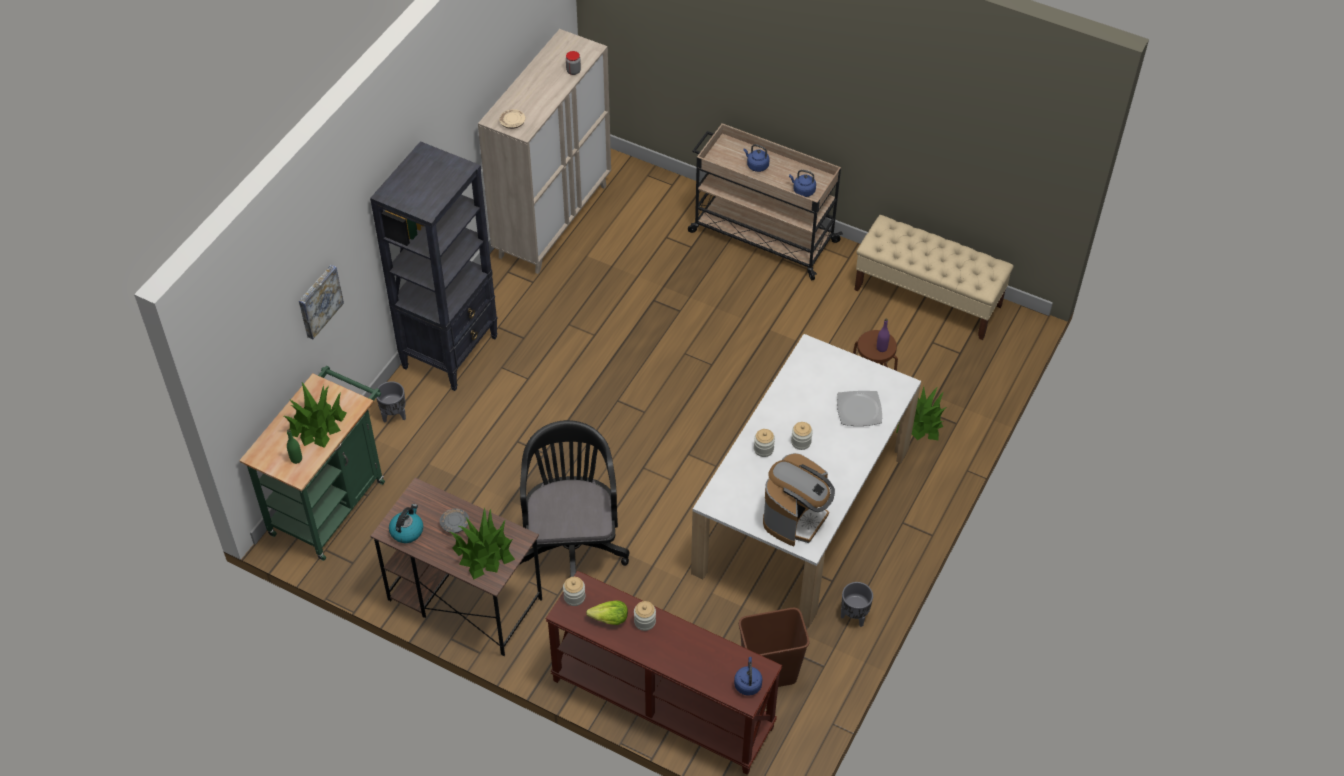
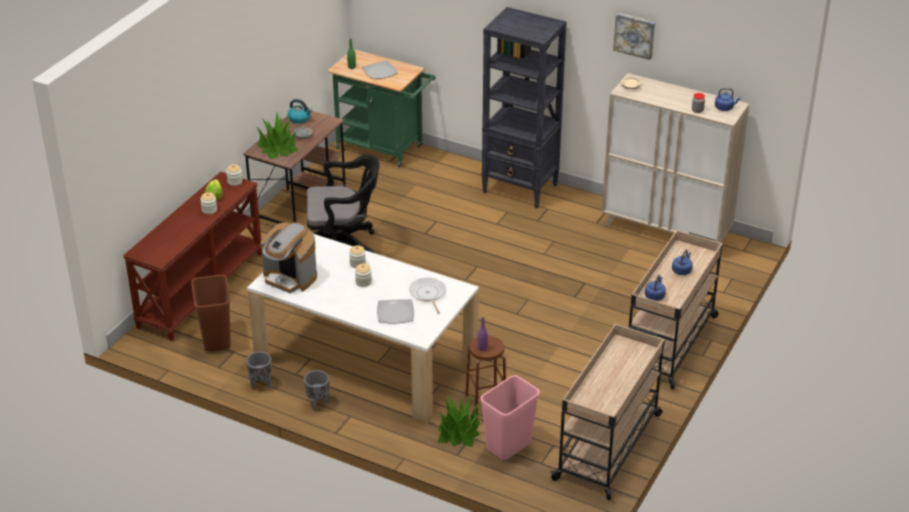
camera: 90 degrees right, 15 degrees down
potted plant [284,382,347,448] -> plate [362,60,399,79]
picture [299,265,344,339] -> picture moved to [613,13,655,60]
grey planter [377,381,406,423] -> grey planter moved to [304,370,329,411]
blue kettle [734,657,762,696] -> blue kettle moved to [715,88,741,111]
beige bench [855,215,1014,340] -> beige cart [550,324,665,500]
none -> frying pan [409,278,446,314]
none -> pink trash can [480,375,540,460]

